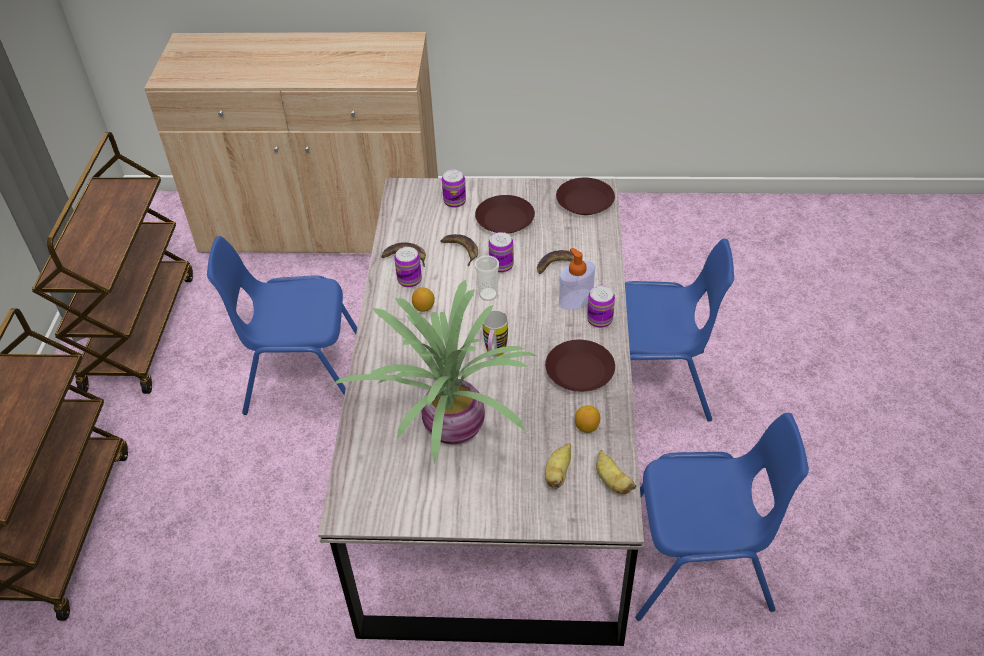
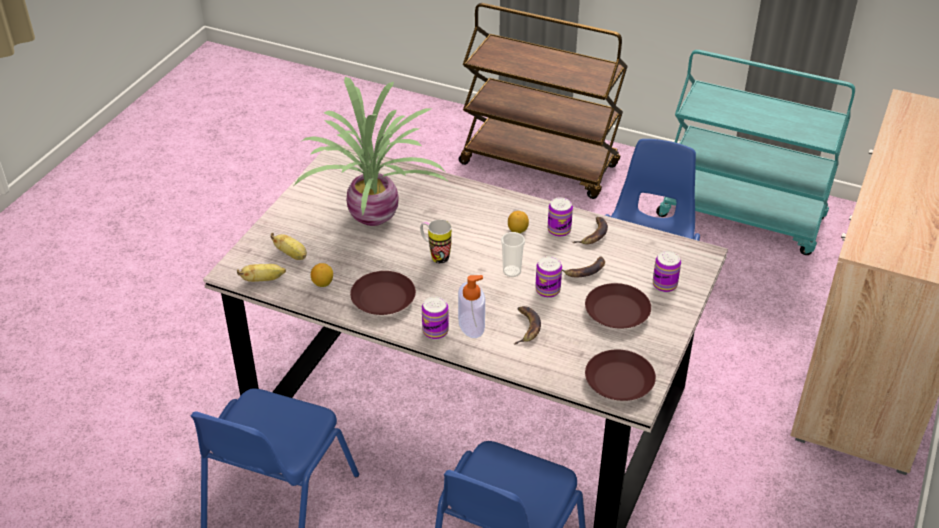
camera: 110 degrees right, 5 degrees down
brown cart [32,132,193,394] -> turquoise cart [656,50,855,255]

